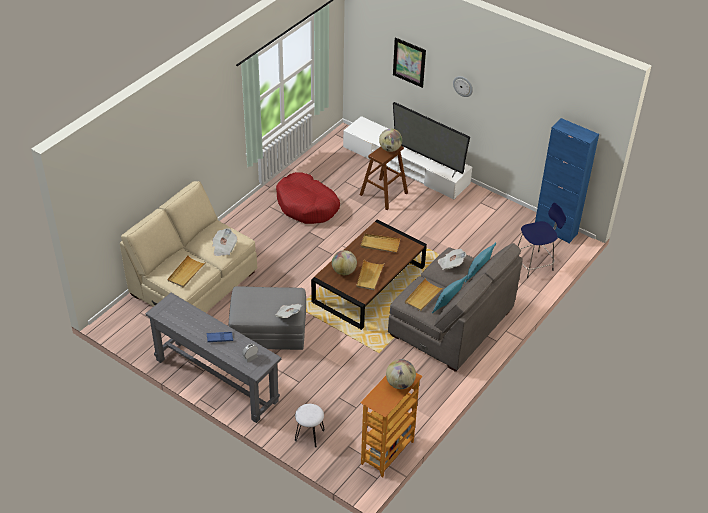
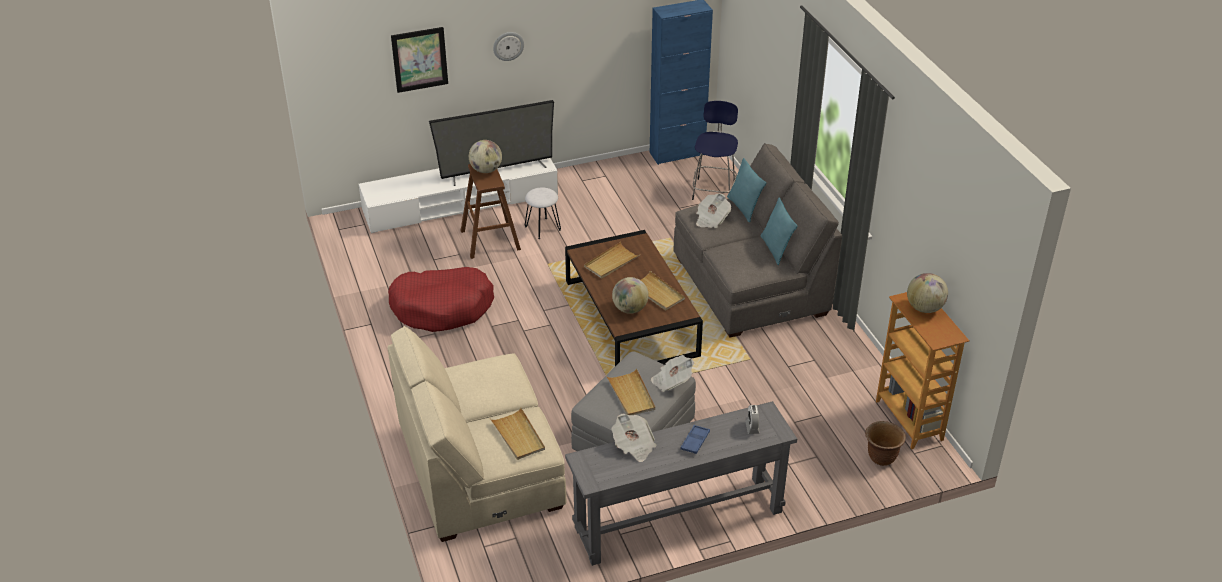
camera: 55 degrees left, 5 degrees down
newspaper [212,228,237,256] -> newspaper moved to [611,413,657,462]
white stool [295,404,324,448] -> white stool moved to [525,187,561,239]
beige tray [405,278,444,311] -> beige tray moved to [606,368,655,415]
none -> brown planter [865,421,906,466]

